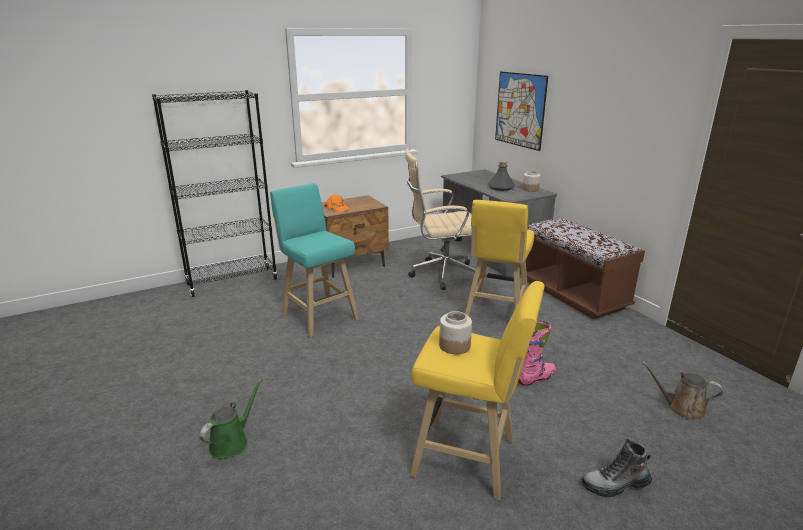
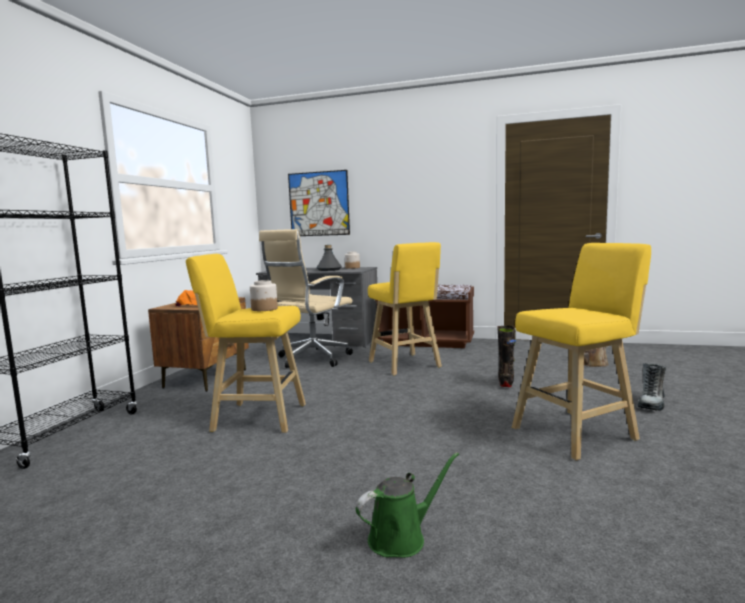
camera: 45 degrees left, 15 degrees down
green watering can [199,379,263,459] -> green watering can turned 75 degrees clockwise [356,452,459,558]
turquoise stool [270,183,359,338] -> yellow stool [186,254,306,433]
jar [439,311,472,354] -> jar moved to [250,280,278,311]
pink boot [518,320,556,386] -> black boot [497,325,516,387]

